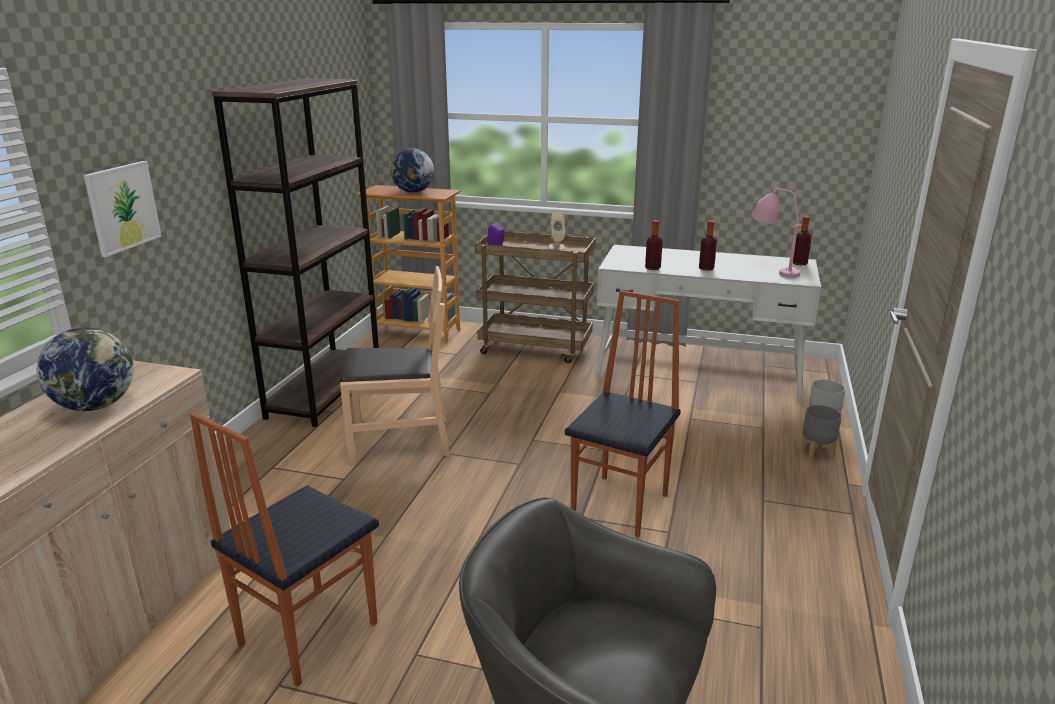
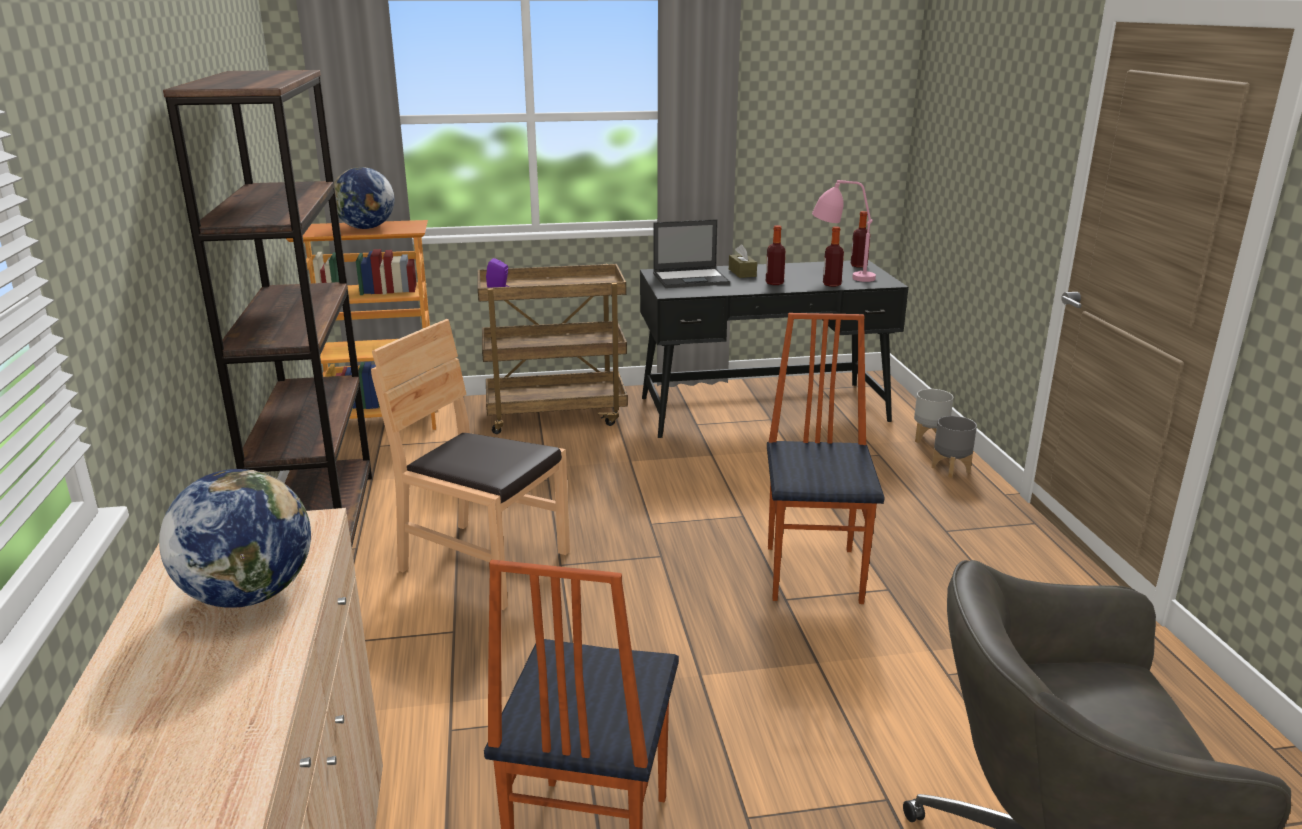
camera: 25 degrees left, 0 degrees up
picture [84,161,162,257] -> none
brown chair [340,266,450,465] -> brown chair turned 120 degrees counterclockwise [371,319,570,610]
beige speaker [548,212,565,251] -> none
white desk [595,245,821,404] -> black desk [640,260,908,438]
bottle [645,220,663,270] -> bottle moved to [823,227,844,287]
none -> laptop [653,219,730,288]
none -> brown tissue box [729,244,757,278]

